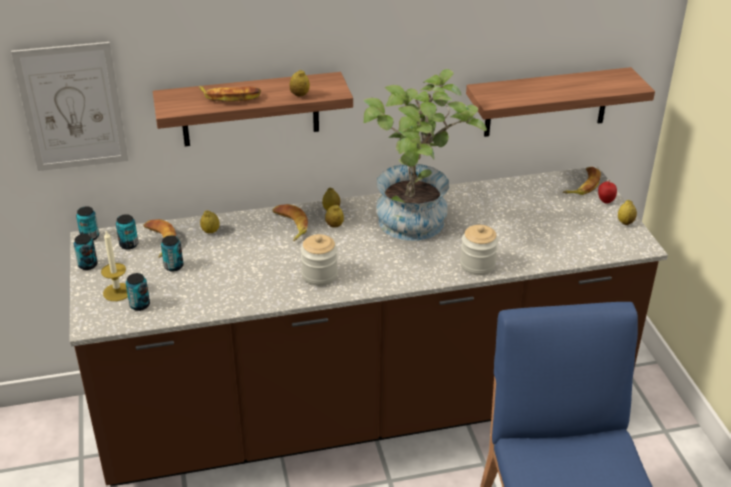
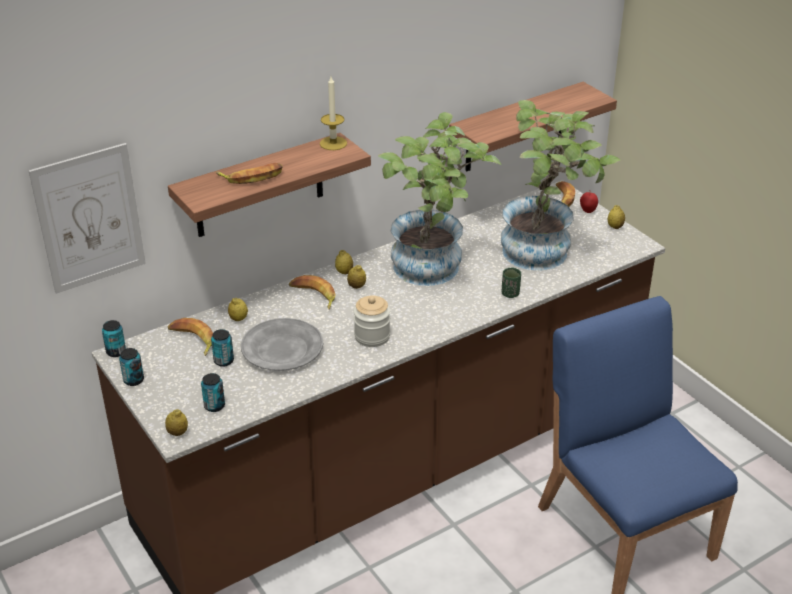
camera: 20 degrees left, 0 degrees up
candle [101,231,128,301] -> candle moved to [320,77,347,150]
can [116,214,138,250] -> none
lemon [290,70,310,97] -> lemon moved to [165,409,188,436]
jar [460,225,498,275] -> green cup [501,267,521,298]
none -> grey plate [241,318,323,371]
none -> potted plant [501,100,620,271]

